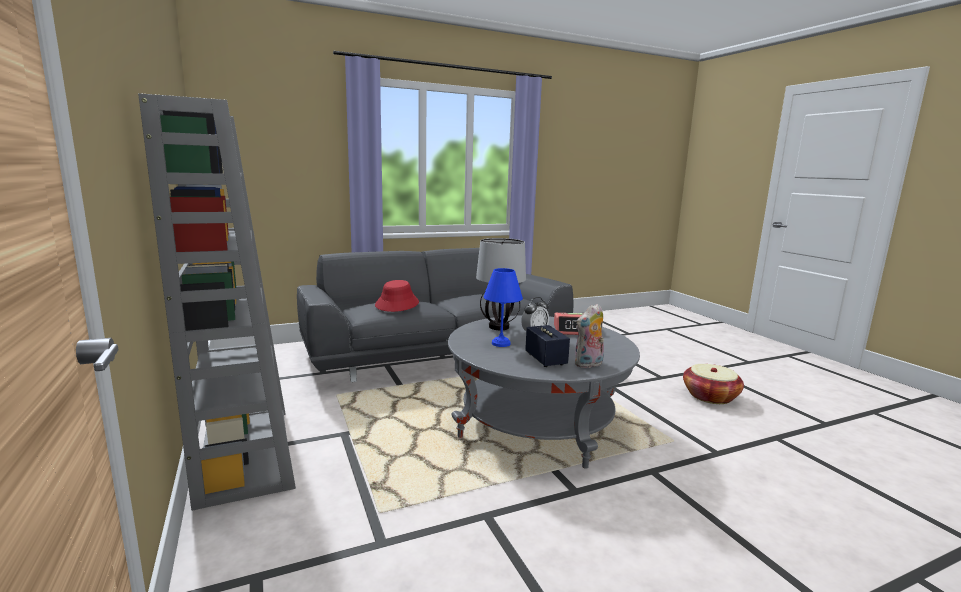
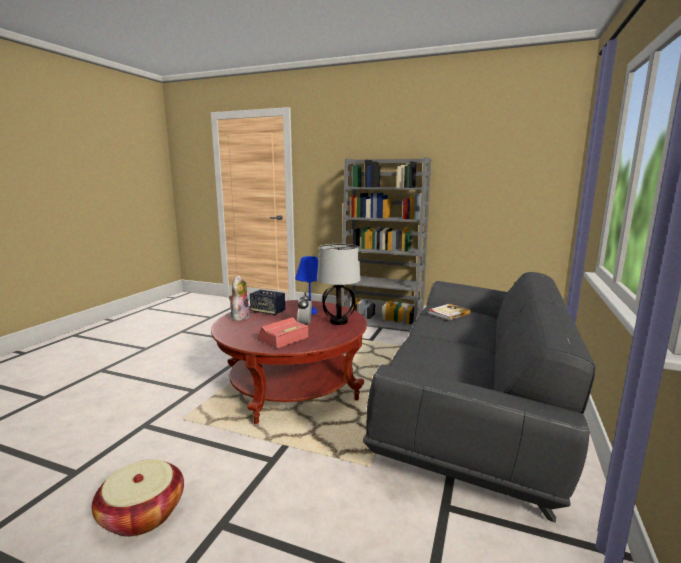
camera: 135 degrees right, 0 degrees up
red hat [375,280,419,312] -> book [428,304,471,320]
grey coffee table [448,315,640,469] -> red coffee table [211,300,367,424]

